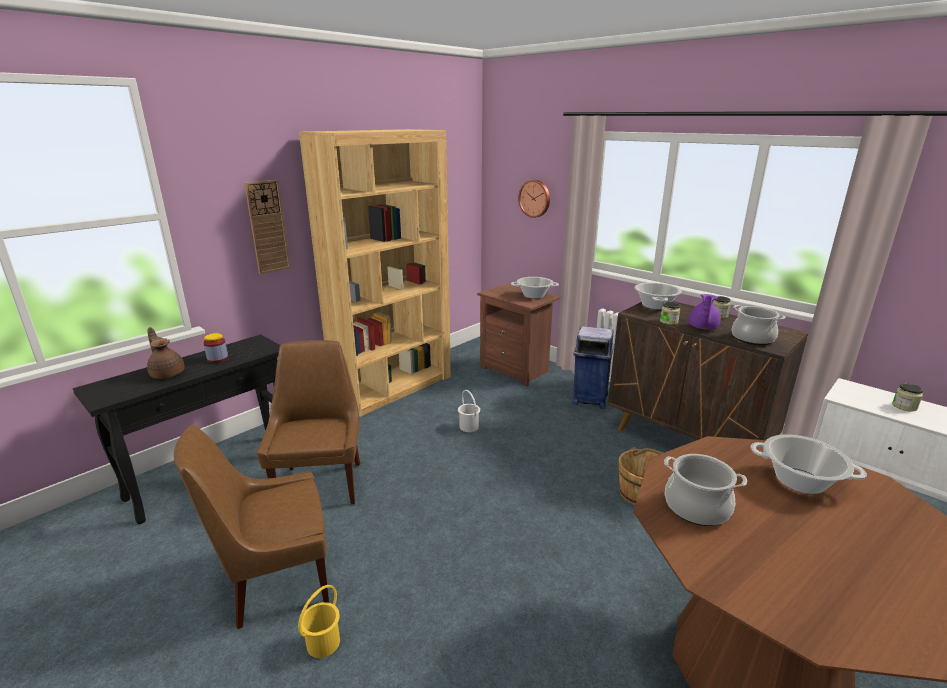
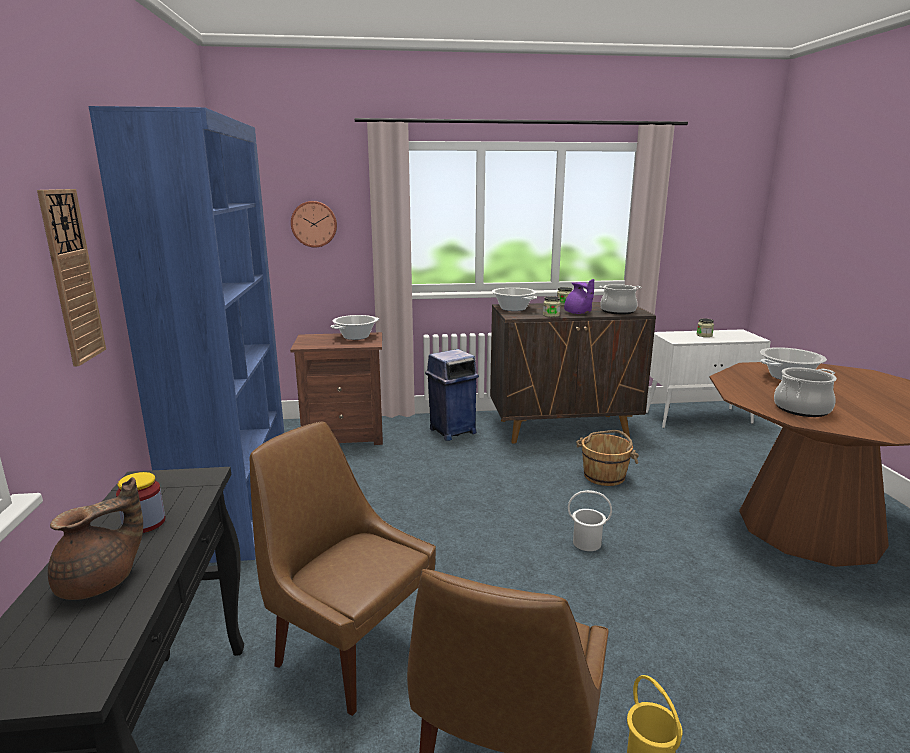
camera: 50 degrees left, 5 degrees down
brown teapot [147,327,185,379] -> brown teapot turned 135 degrees clockwise [48,477,143,600]
brown bookcase [299,129,451,417] -> blue bookcase [88,106,284,563]
white bucket [458,390,480,432] -> white bucket moved to [568,490,612,551]

